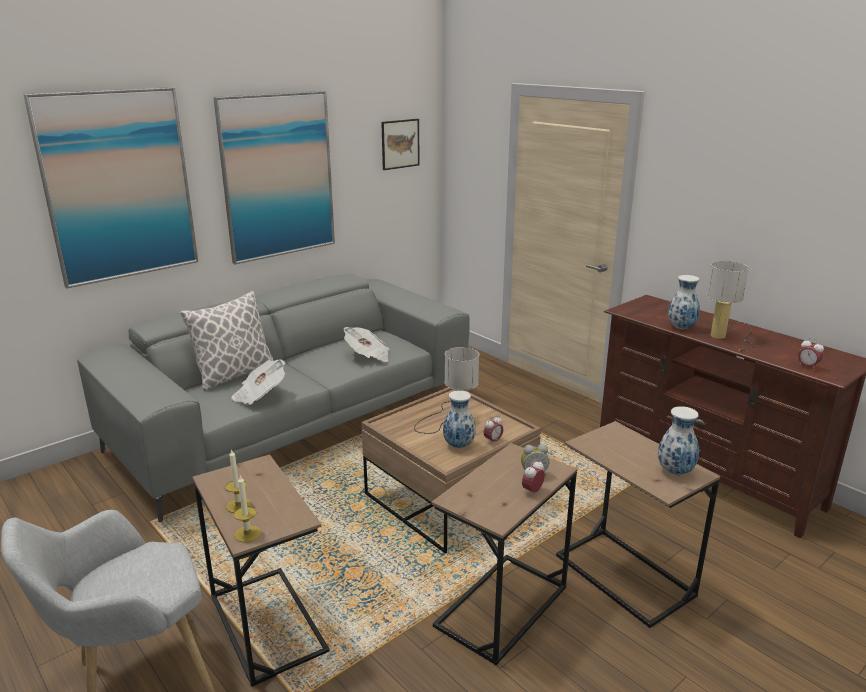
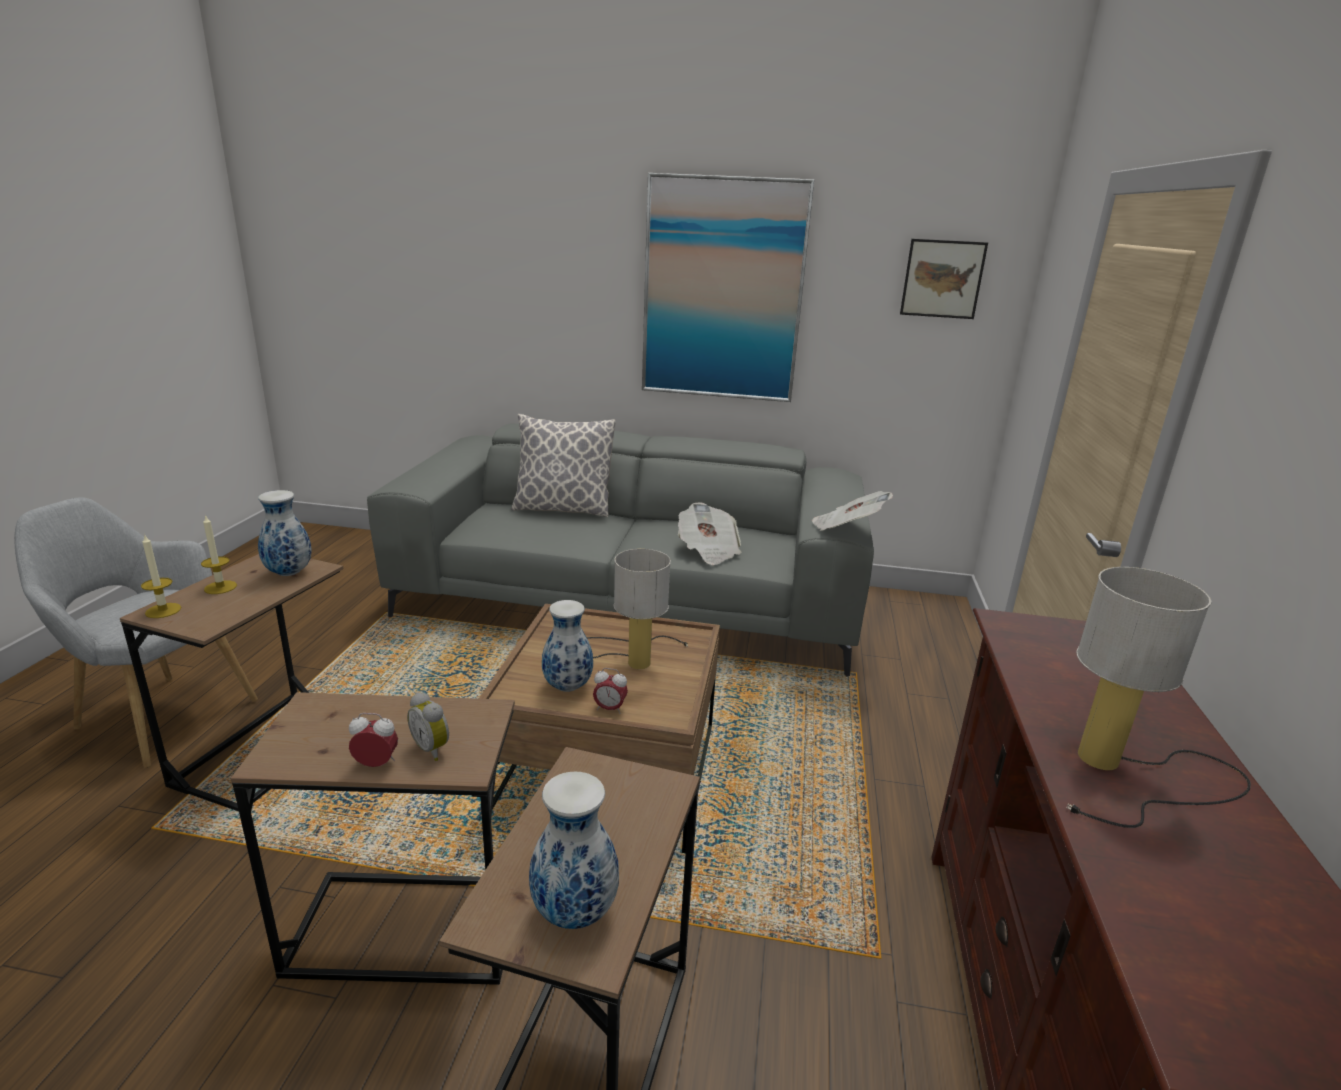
camera: 50 degrees right, 0 degrees up
picture [23,87,198,288] -> none
newspaper [231,359,286,405] -> newspaper moved to [812,491,893,531]
vase [668,275,700,329] -> vase moved to [258,490,312,576]
alarm clock [798,338,824,368] -> none

